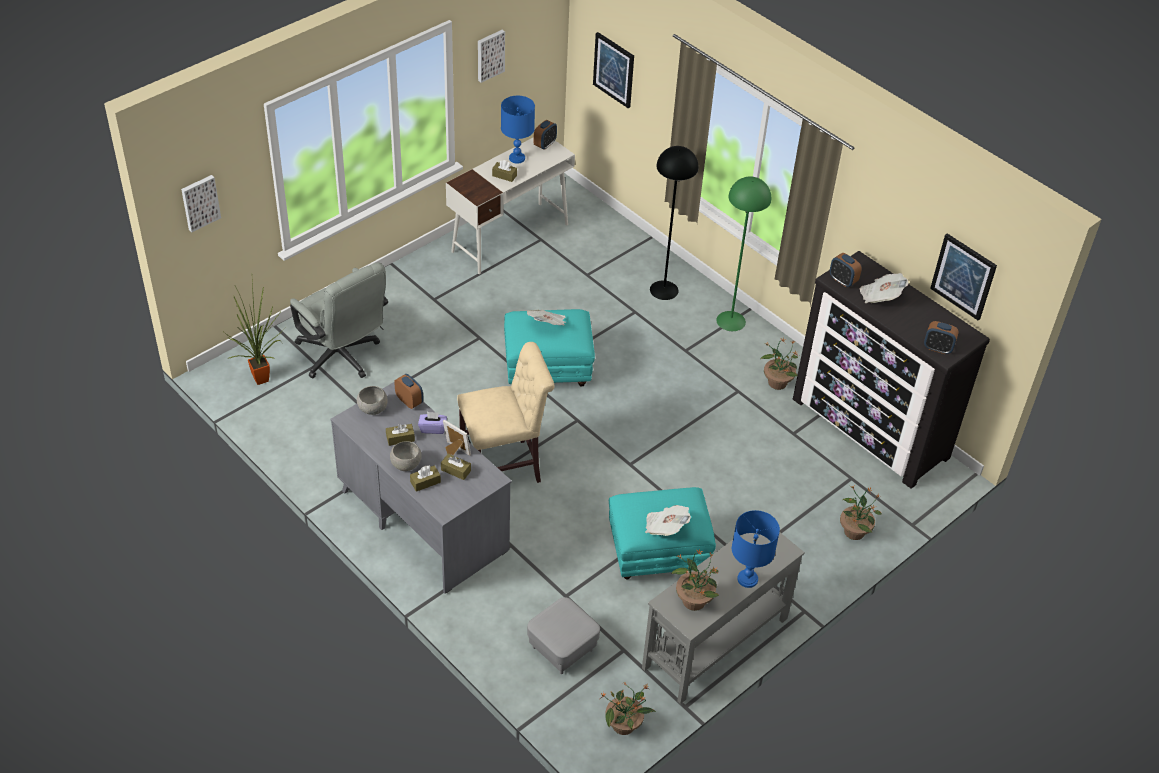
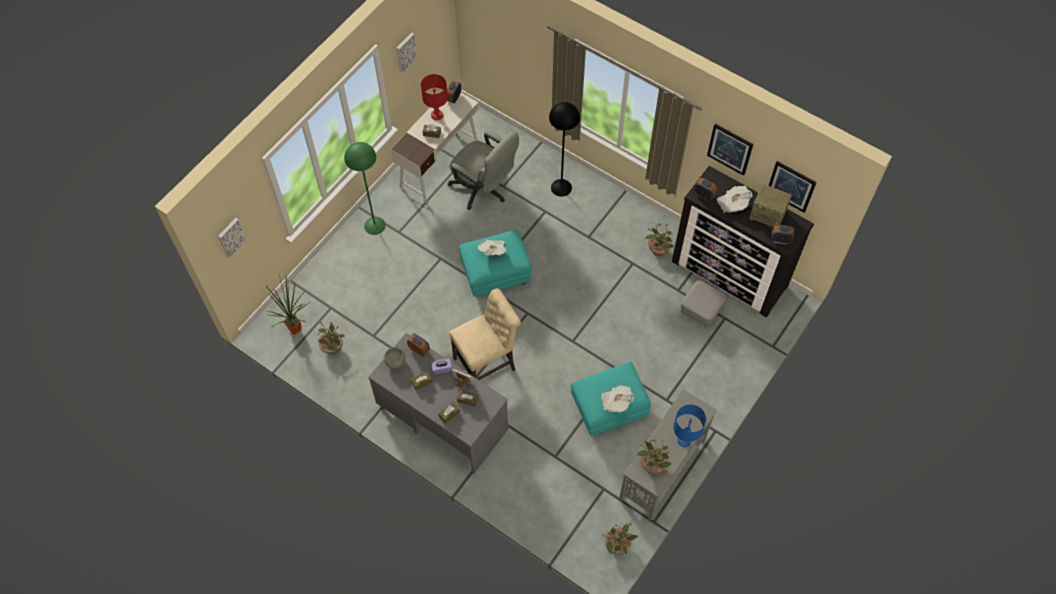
camera: 10 degrees left, 15 degrees up
grey office chair [290,262,388,378] -> grey office chair moved to [448,130,519,210]
grey bowl [390,441,421,471] -> none
blue table lamp [501,96,535,164] -> red table lamp [421,74,448,120]
grey ottoman [527,597,600,674] -> grey ottoman moved to [681,280,726,328]
picture [593,32,634,108] -> picture moved to [707,124,753,176]
green floor lamp [716,177,771,331] -> green floor lamp moved to [344,142,386,235]
potted plant [840,486,882,540] -> potted plant moved to [318,321,345,354]
none -> radio [749,184,792,229]

